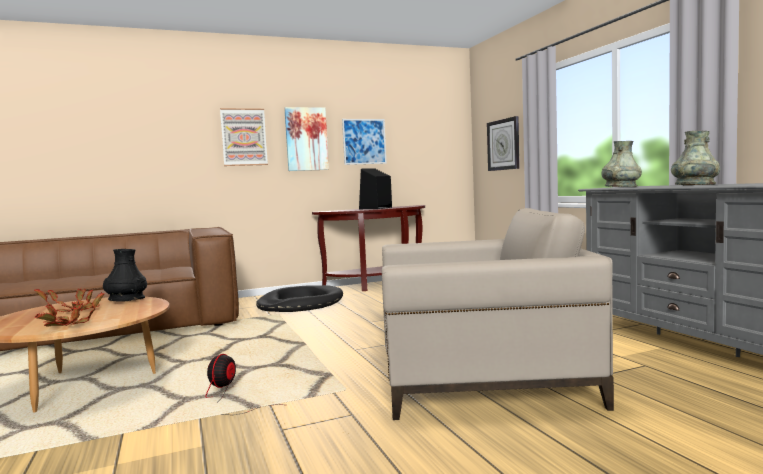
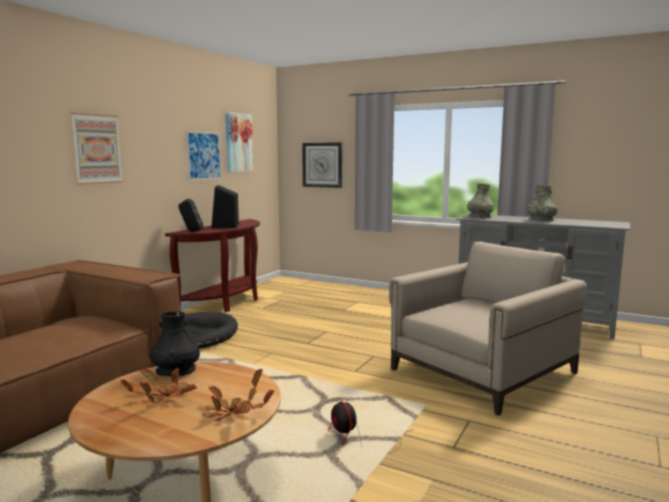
camera: 40 degrees left, 5 degrees up
picture [284,107,329,171] -> picture moved to [225,112,254,173]
none -> black speaker [178,199,203,232]

